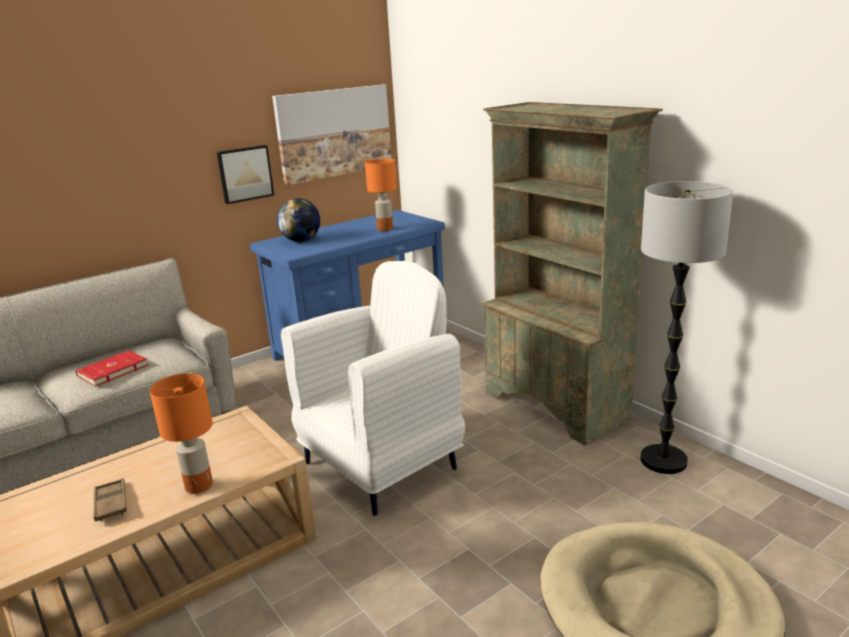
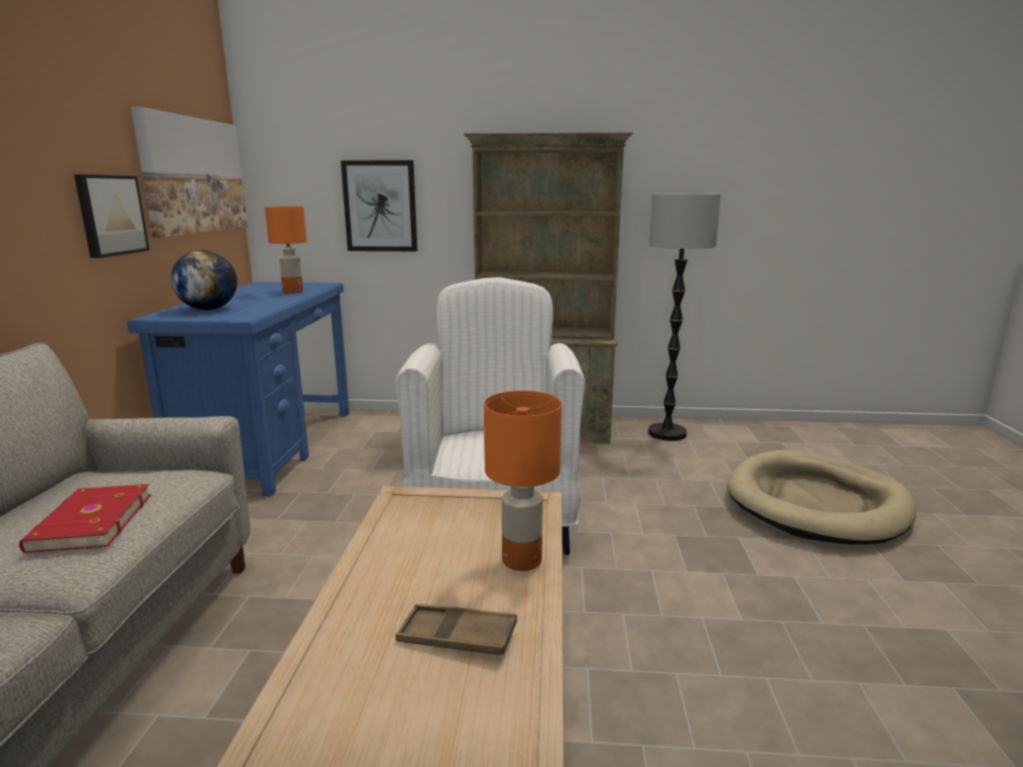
camera: 50 degrees left, 5 degrees down
none -> picture [341,160,417,251]

